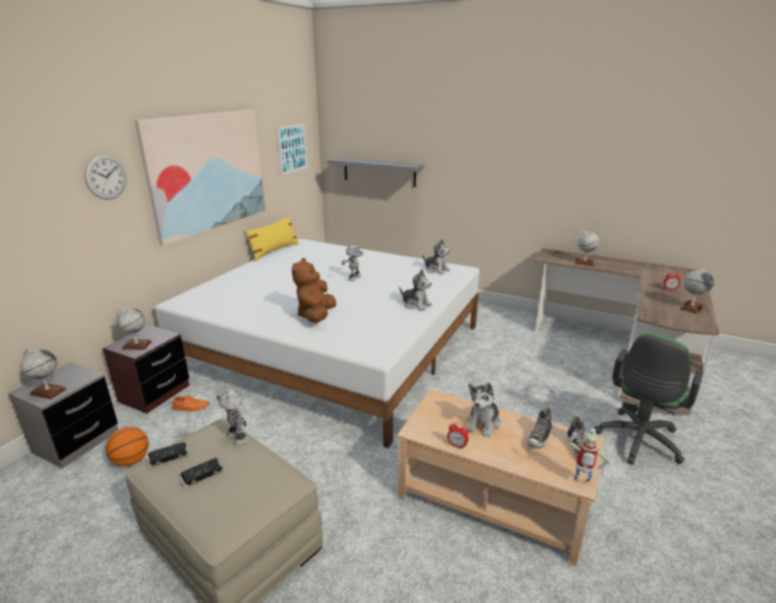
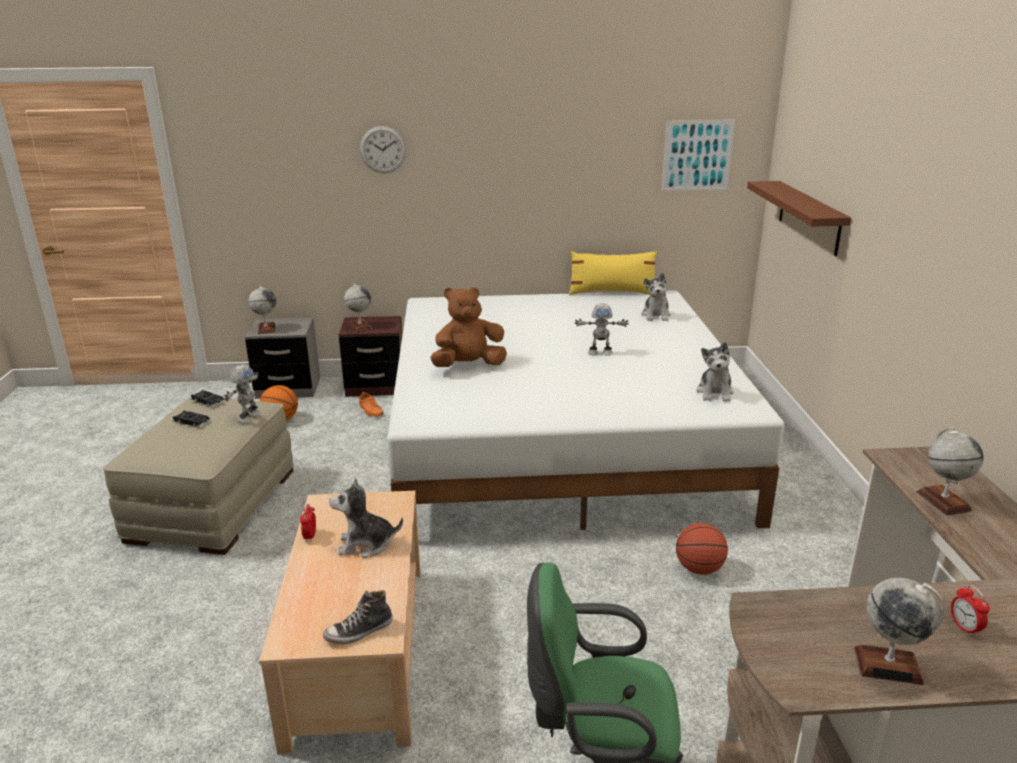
camera: 60 degrees right, 0 degrees up
picture [135,110,265,246] -> none
grey shelf [327,157,424,187] -> brown shelf [747,181,851,256]
plush toy [399,269,432,311] -> plush toy moved to [642,273,671,321]
shoe [527,408,552,448] -> none
toy robot [568,428,609,484] -> none
none -> basketball [676,523,728,575]

